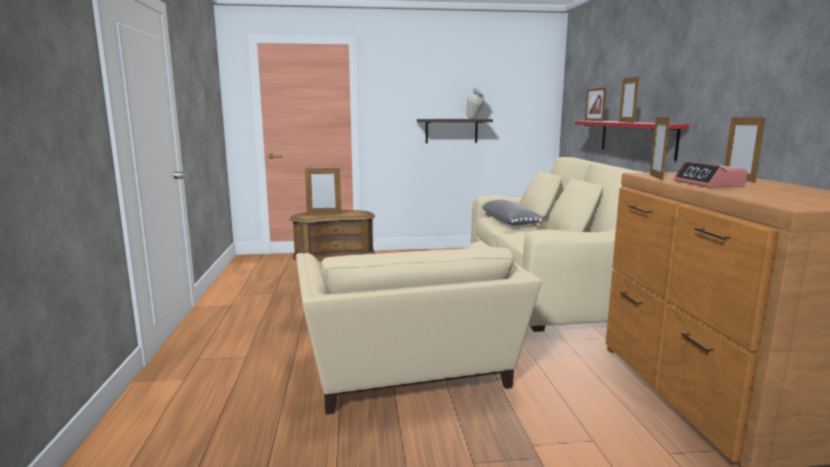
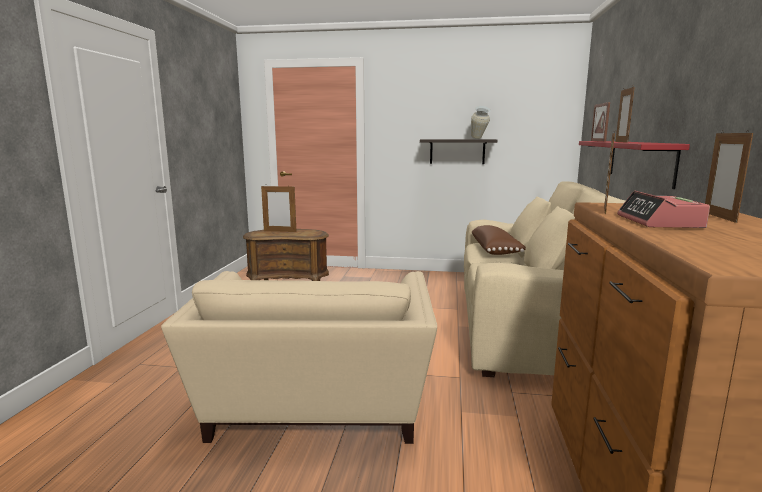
camera: 15 degrees right, 0 degrees up
grey pillow [482,200,544,226] -> brown pillow [472,225,526,255]

